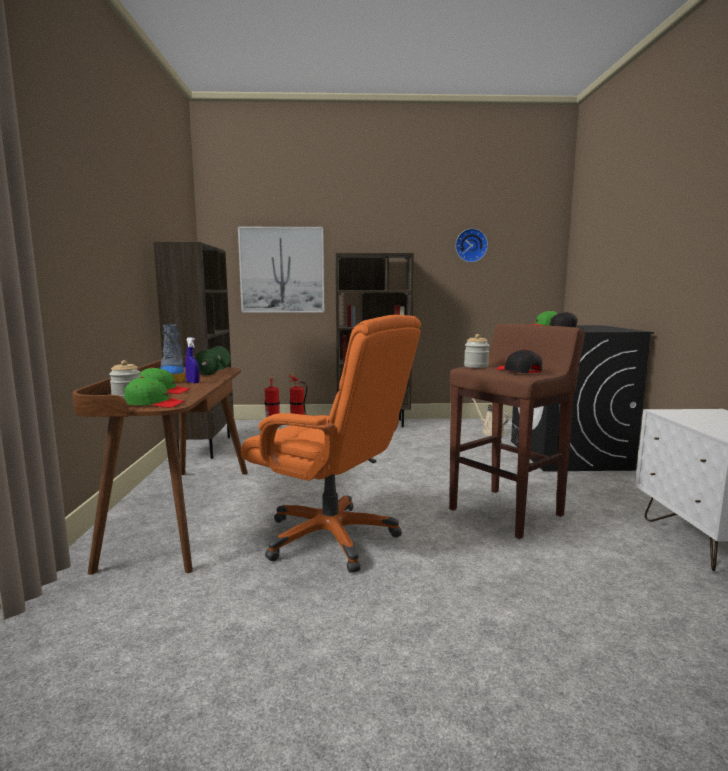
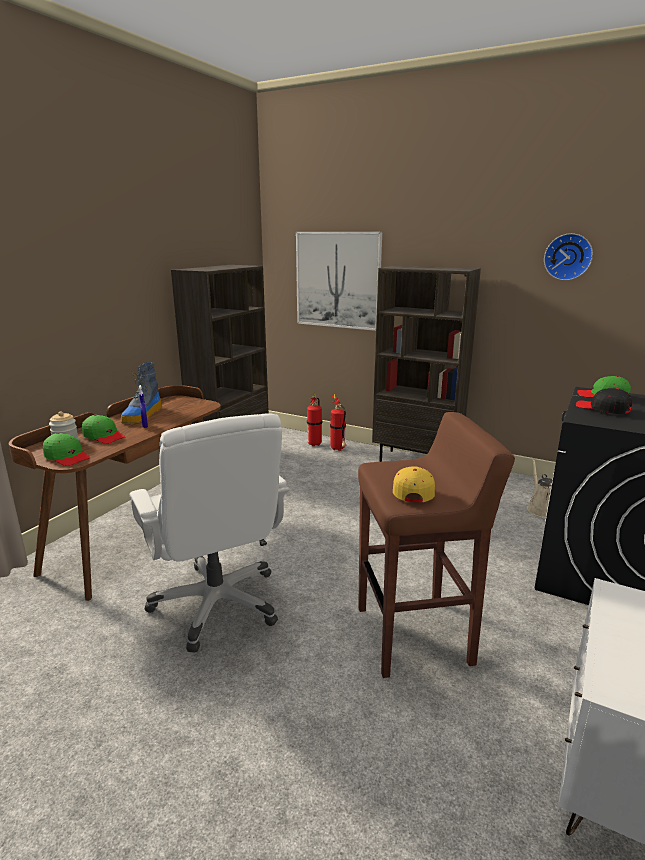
camera: 30 degrees right, 10 degrees up
green dumbbell [195,346,231,375] -> none
orange office chair [241,315,421,573] -> white office chair [129,413,290,653]
jar [464,334,490,368] -> none
black cap [497,349,542,373] -> yellow cap [393,466,435,502]

